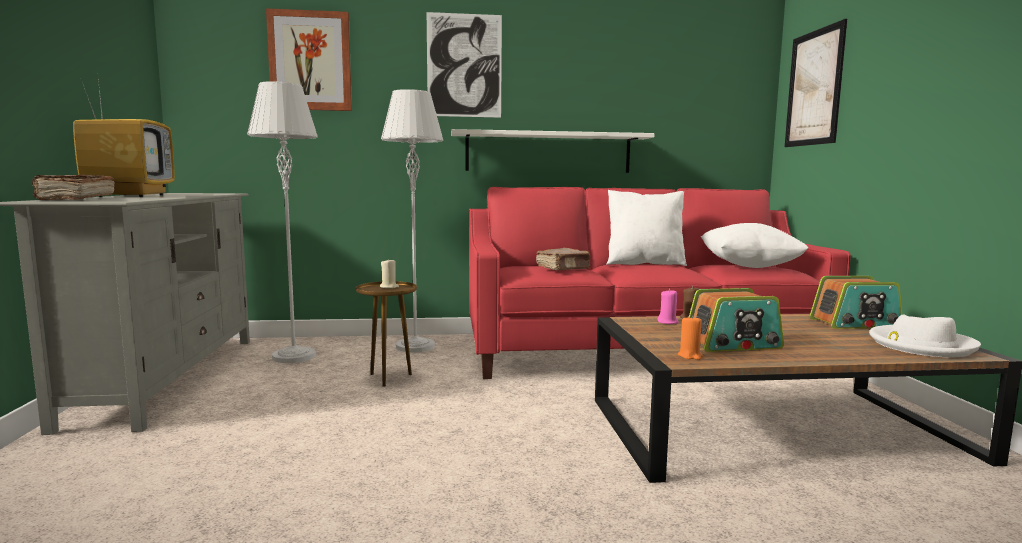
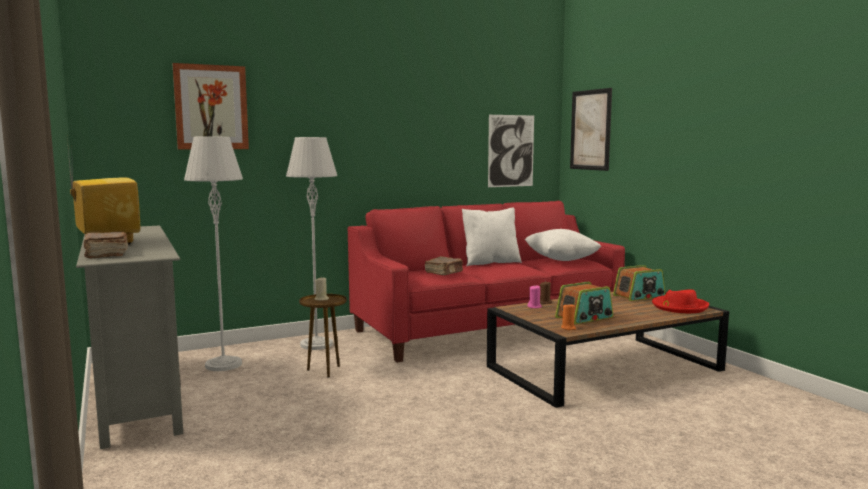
camera: 20 degrees left, 0 degrees up
picture [427,12,502,118] -> picture moved to [488,115,534,187]
white shelf [451,129,655,173] -> none
white hat [869,315,981,357] -> red hat [652,290,709,313]

